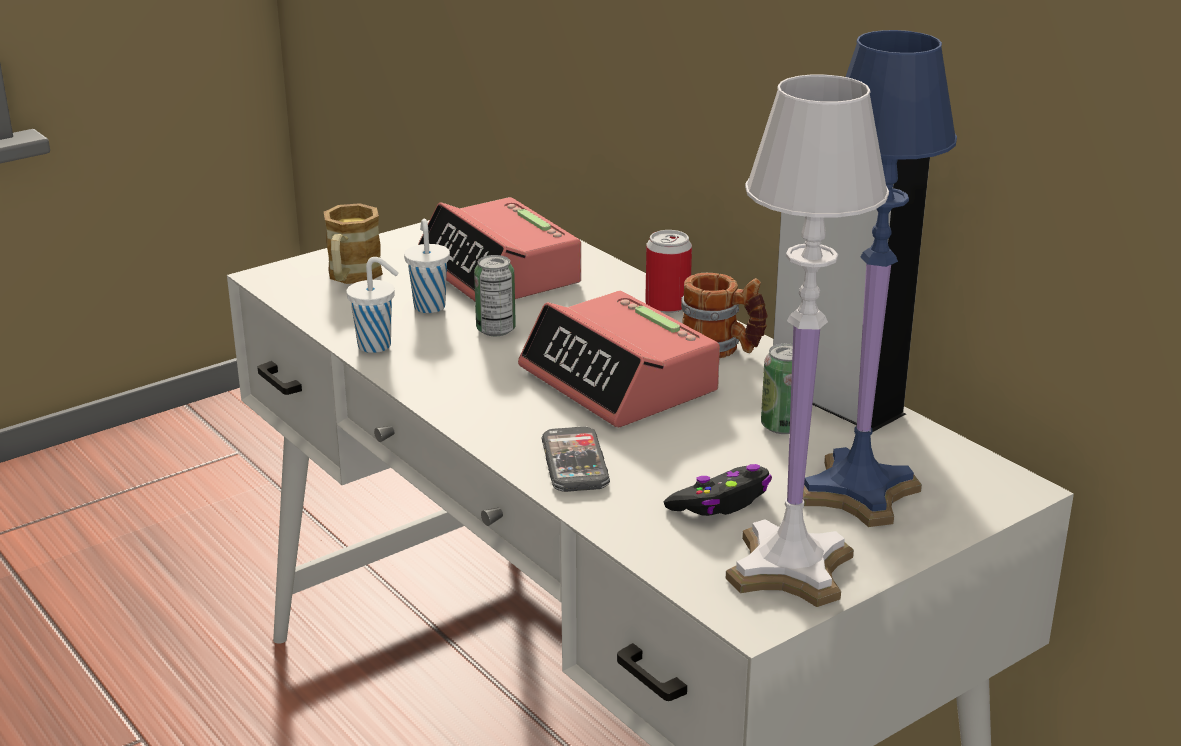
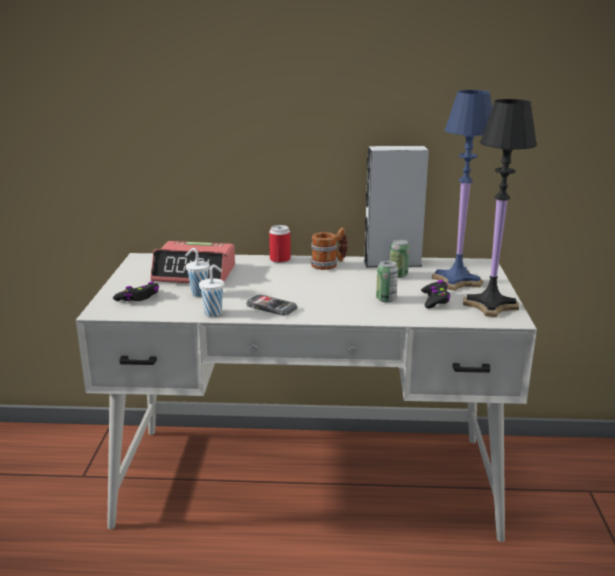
camera: 50 degrees left, 5 degrees down
mug [324,203,383,284] -> black game controller [113,282,159,301]
can [474,255,516,336] -> can moved to [376,261,398,302]
alarm clock [518,291,720,427] -> none
phone [542,427,610,492] -> phone moved to [246,295,297,316]
white table lamp [726,74,889,607] -> black table lamp [463,99,537,317]

